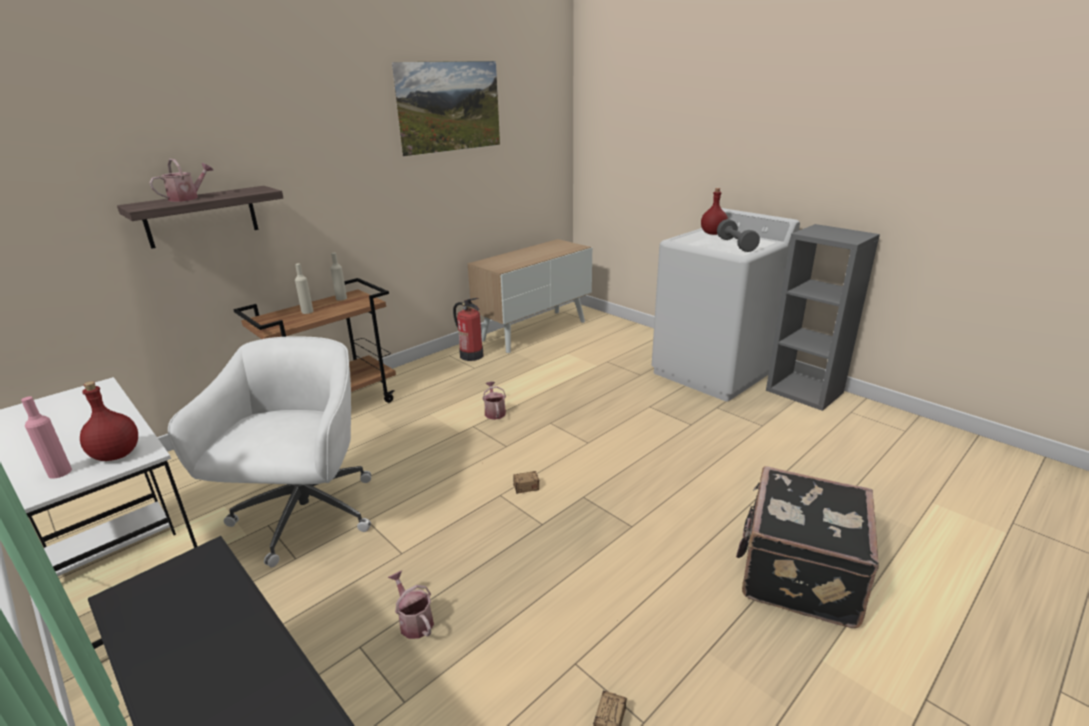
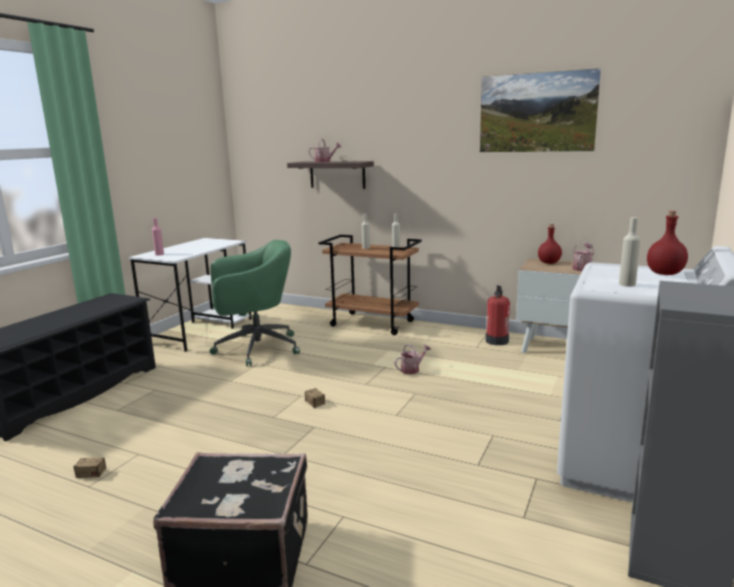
camera: 70 degrees right, 10 degrees down
red bottle [80,381,138,461] -> red bottle moved to [538,224,562,264]
white office chair [168,336,371,567] -> green office chair [209,240,300,367]
watering can [388,571,434,639] -> watering can moved to [572,242,594,271]
grey dumbbell [717,219,760,252] -> beige bottle [619,217,641,287]

